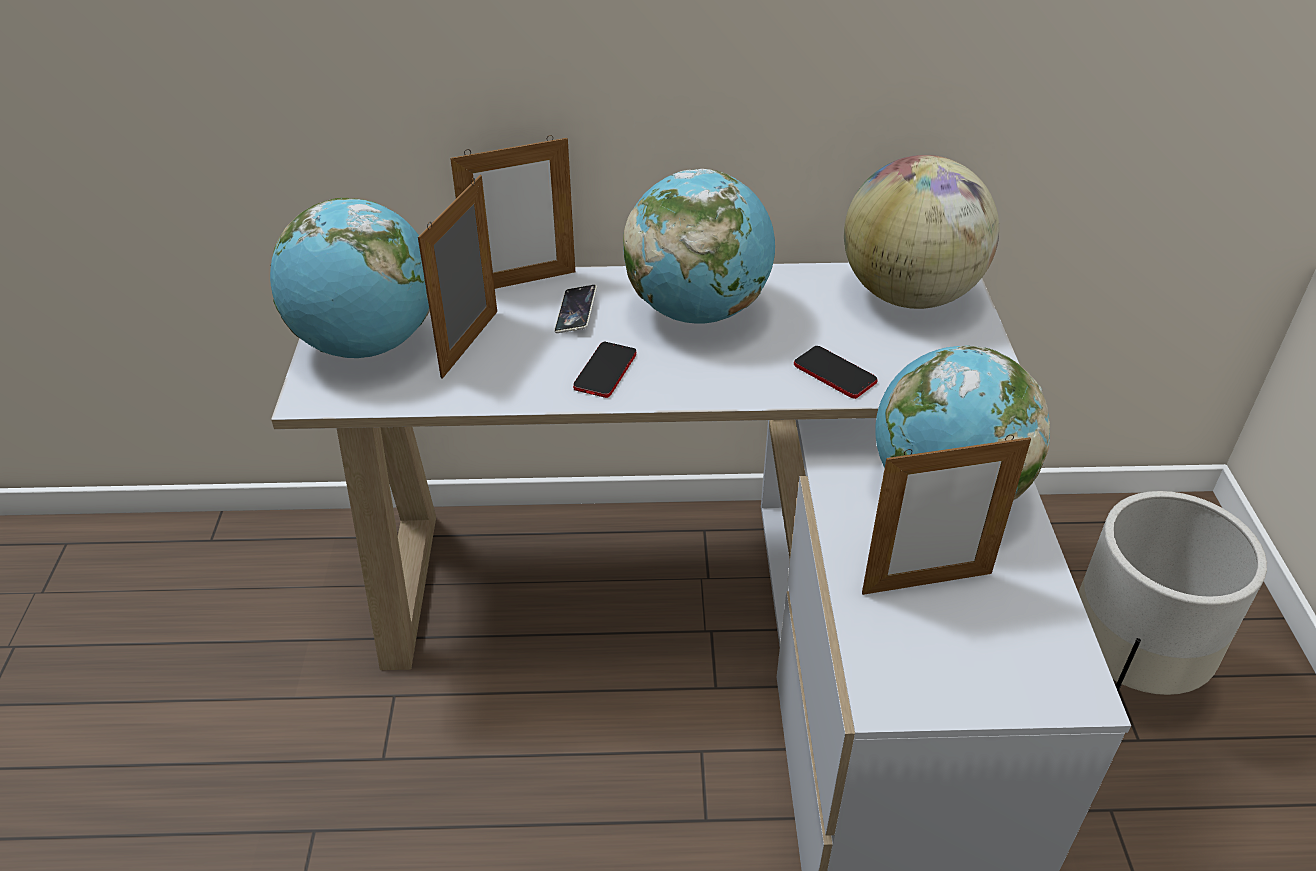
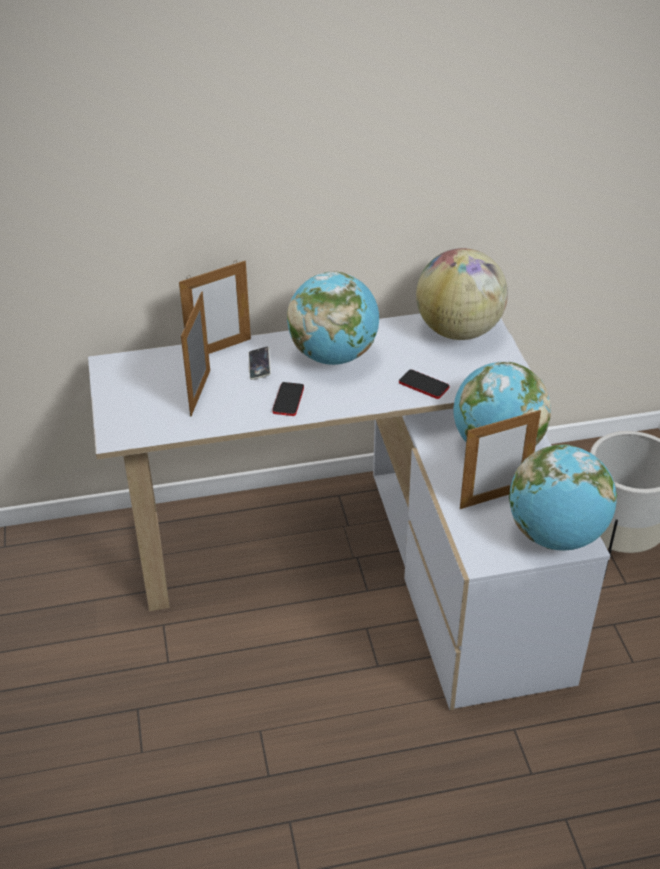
camera: 10 degrees left, 0 degrees up
globe [270,198,430,358] -> globe moved to [509,445,617,550]

